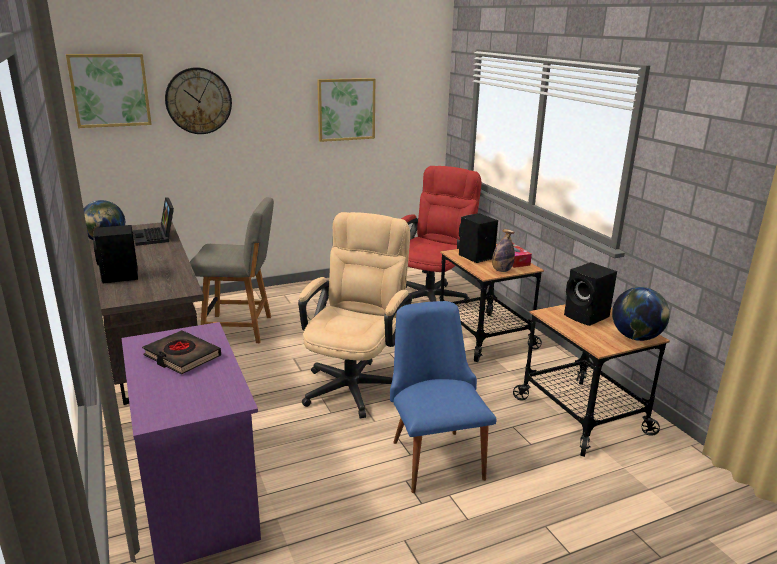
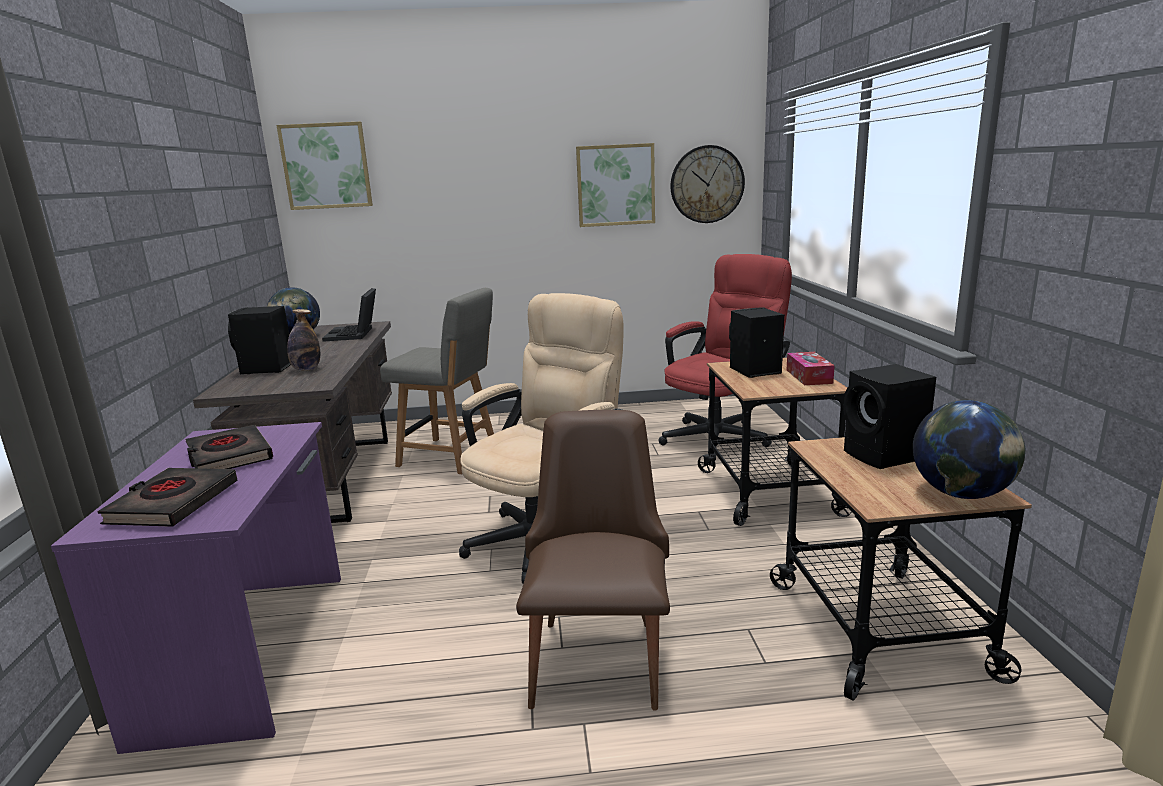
camera: 20 degrees right, 5 degrees down
wall clock [165,67,232,134] -> wall clock moved to [671,145,745,223]
blue chair [390,301,497,493] -> brown chair [516,410,670,710]
bottle [492,229,515,272] -> bottle moved to [287,309,320,371]
none -> black book [97,468,237,527]

